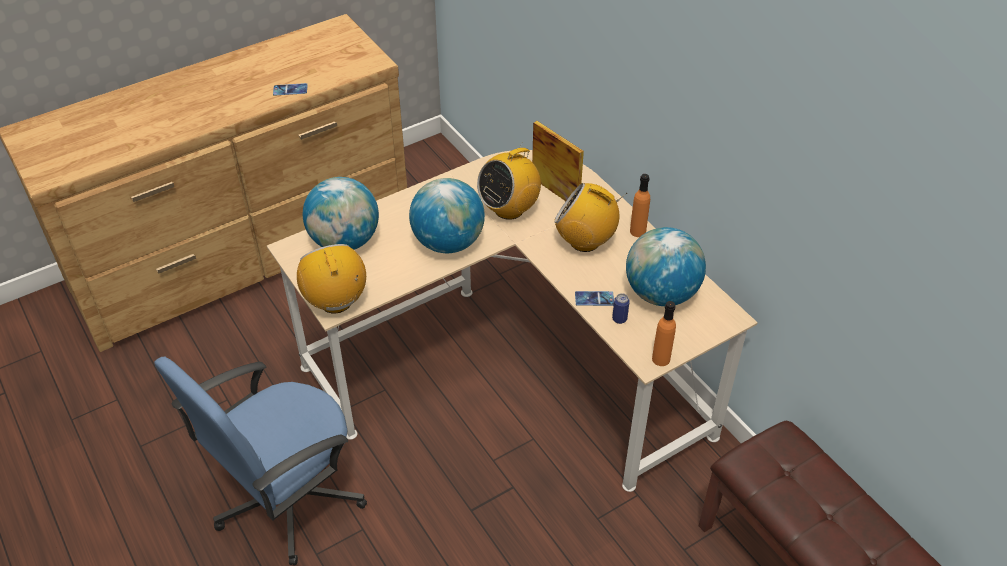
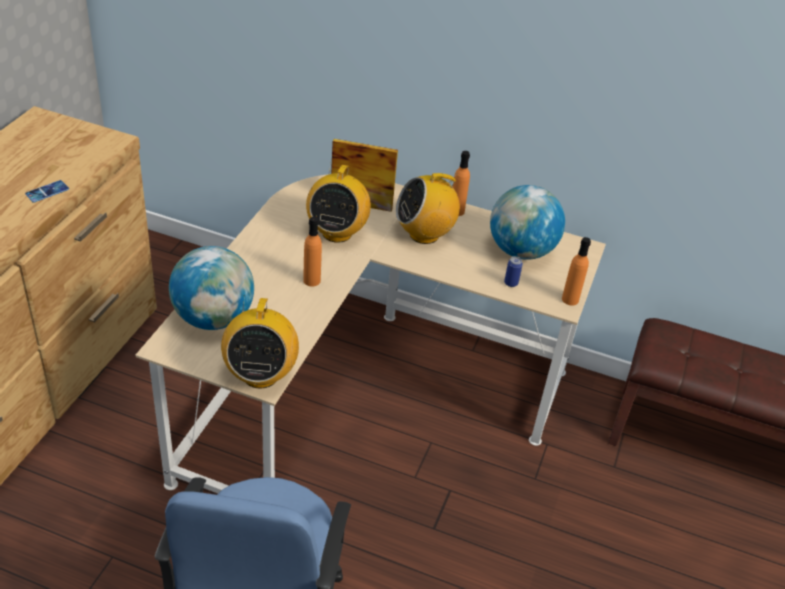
camera: 40 degrees left, 5 degrees down
radio [297,244,366,314] -> radio turned 120 degrees counterclockwise [221,295,299,389]
globe [409,178,485,253] -> orange bottle [303,217,322,286]
phone [575,291,614,306] -> none

